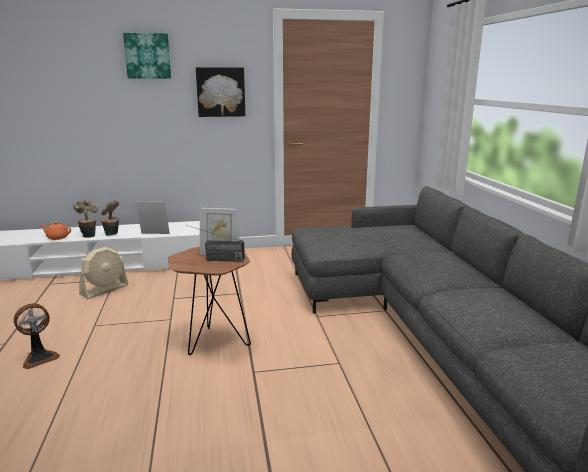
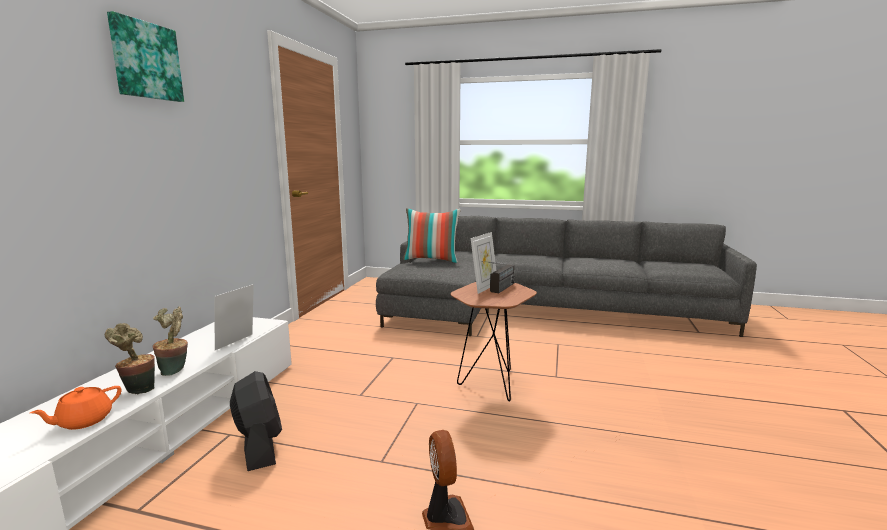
camera: 65 degrees left, 5 degrees down
beige fan [79,247,129,299] -> black fan [230,371,282,471]
picture [196,67,245,117] -> none
none -> pillow [403,208,461,263]

